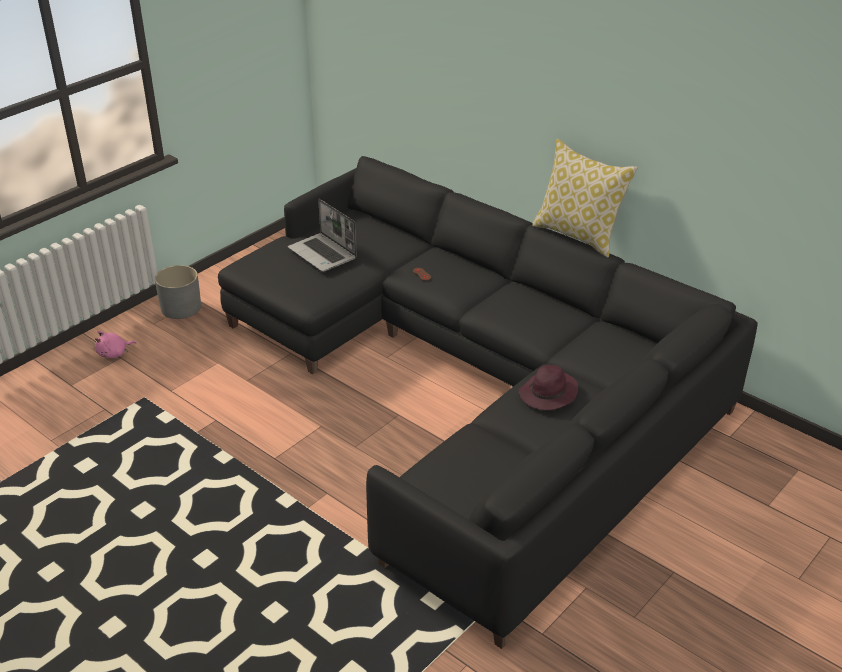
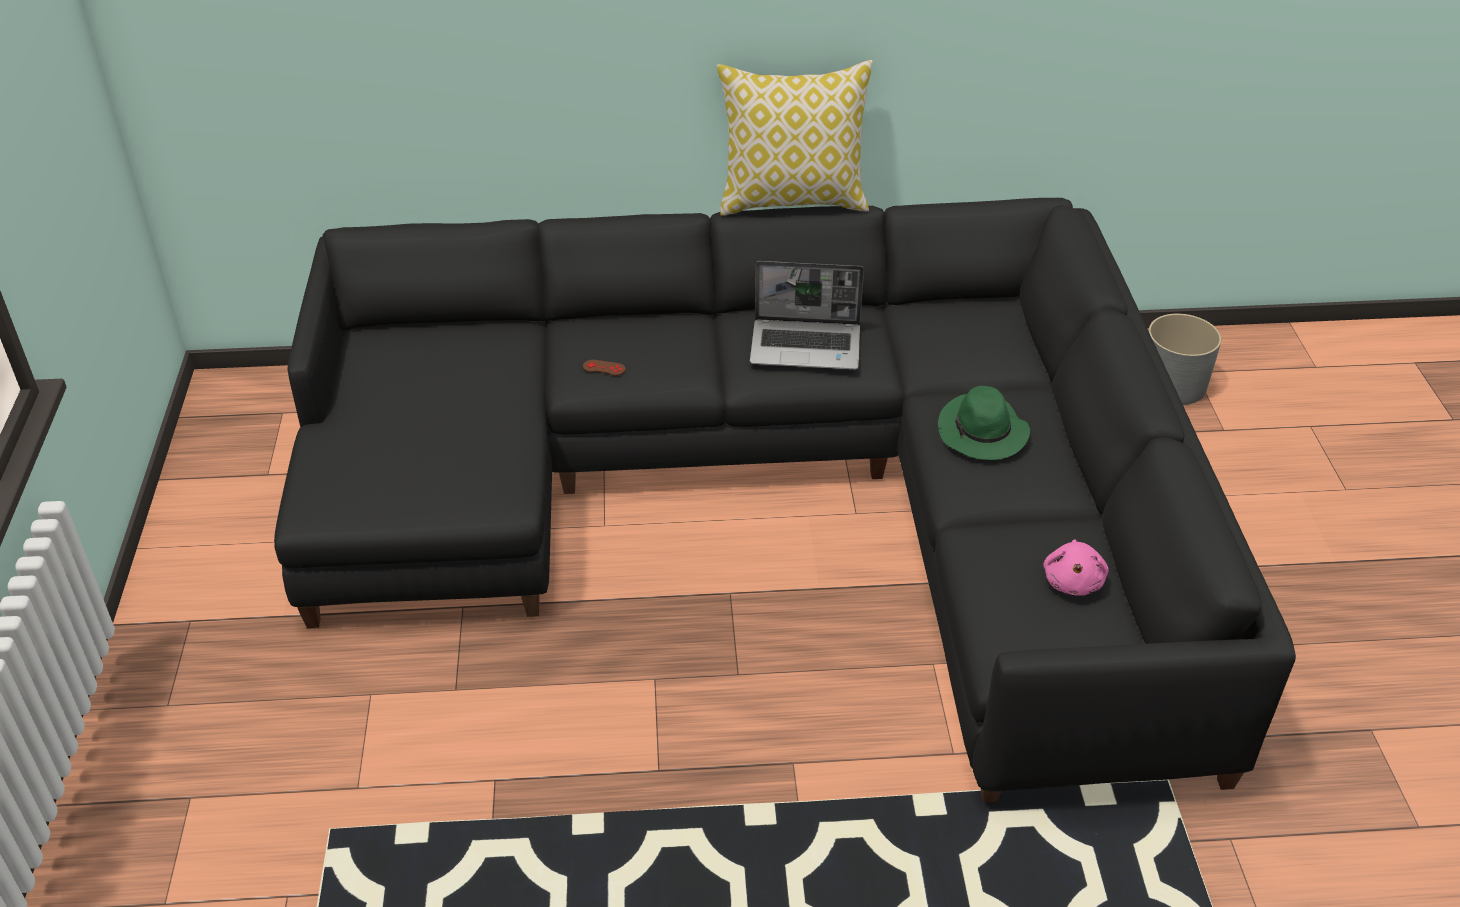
camera: 45 degrees left, 5 degrees up
pink plush toy [95,331,137,358] -> pink plush toy moved to [1043,540,1108,596]
grey planter [155,265,201,319] -> grey planter moved to [1148,314,1221,405]
laptop [288,199,357,272] -> laptop moved to [750,261,864,370]
purple hat [519,365,578,410] -> green hat [938,386,1030,460]

